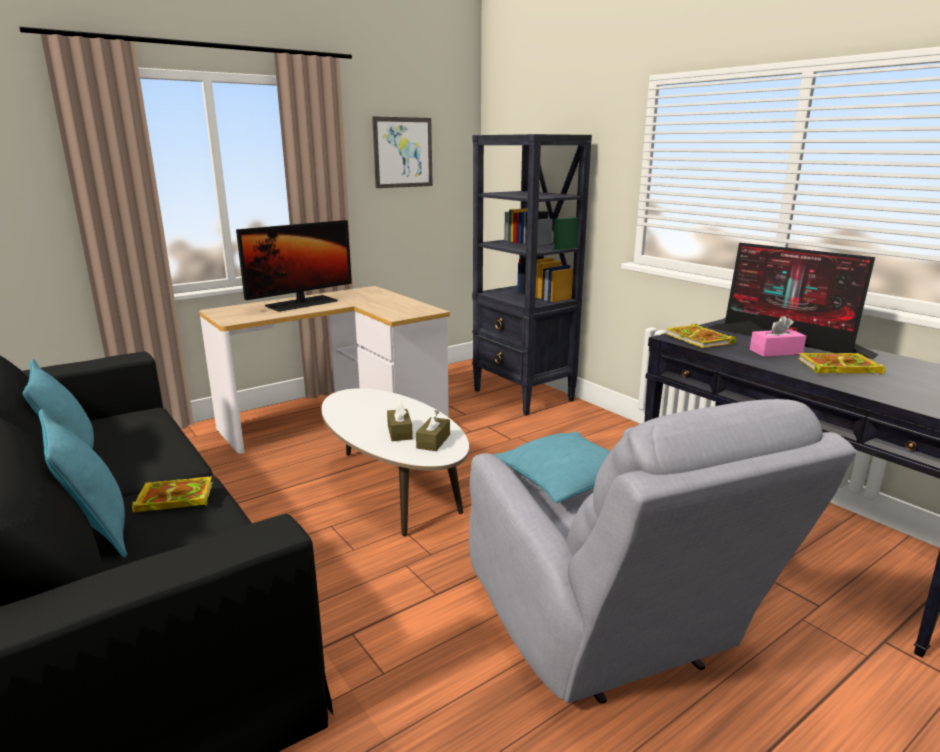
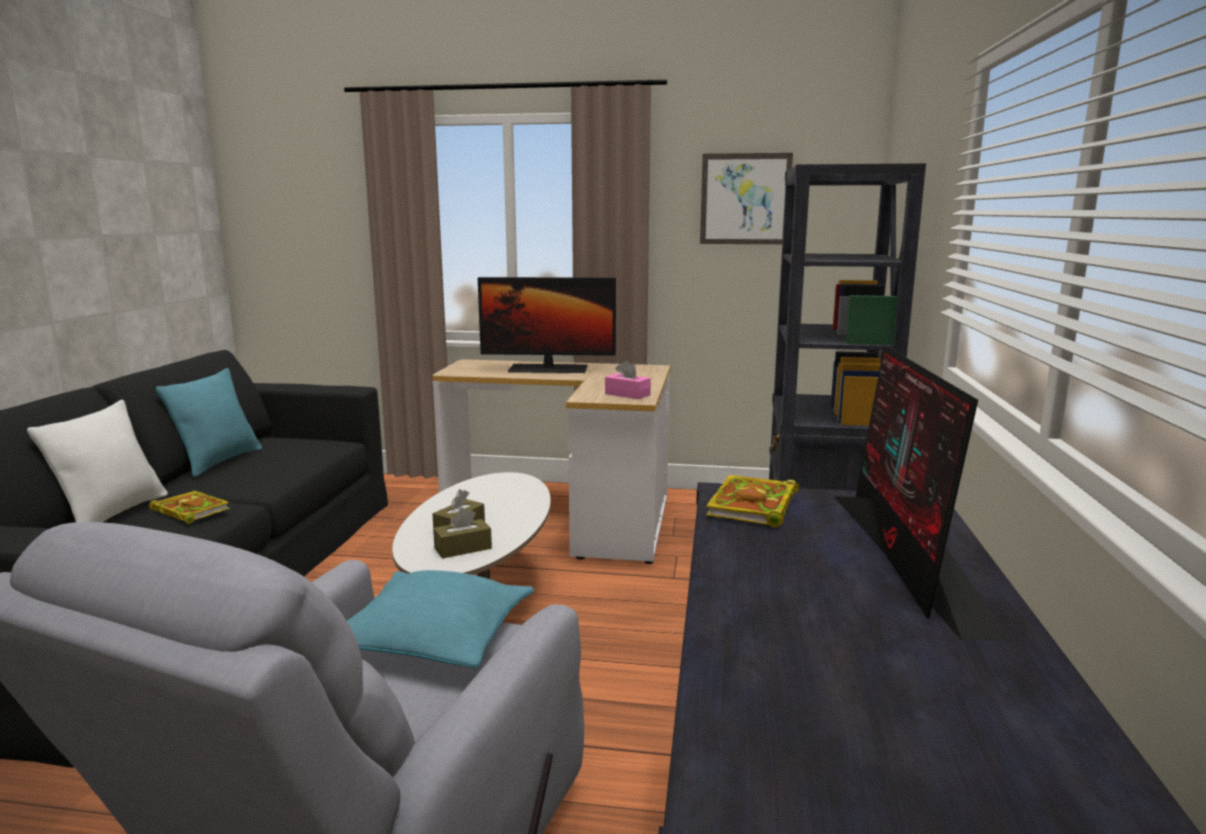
camera: 45 degrees right, 5 degrees down
turquoise pillow [38,409,127,558] -> white pillow [27,400,168,523]
pink tissue box [750,316,806,357] -> pink tissue box moved to [605,360,651,399]
book [798,353,885,374] -> none

